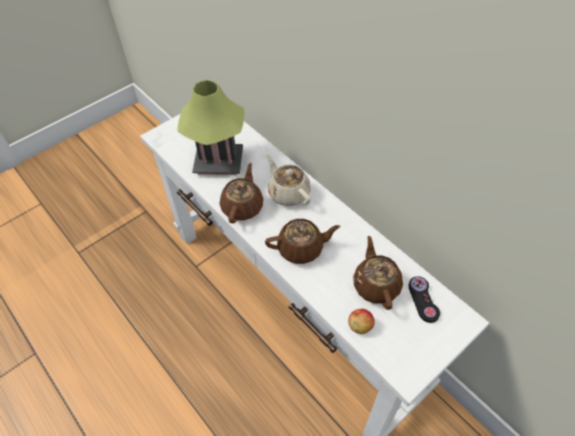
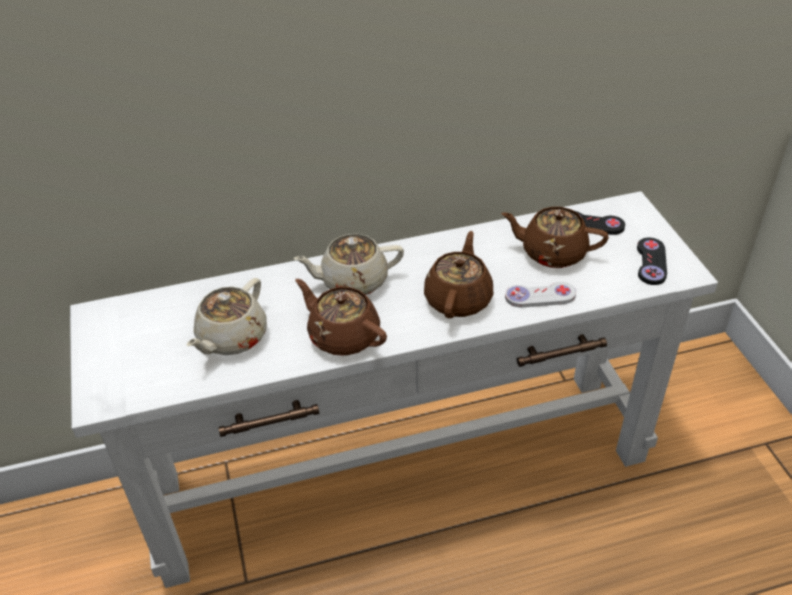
camera: 65 degrees left, 10 degrees down
table lamp [177,80,244,175] -> beige teapot [186,278,267,355]
apple [348,309,375,334] -> none
none -> white game controller [505,282,576,308]
none -> black game controller [637,238,667,285]

